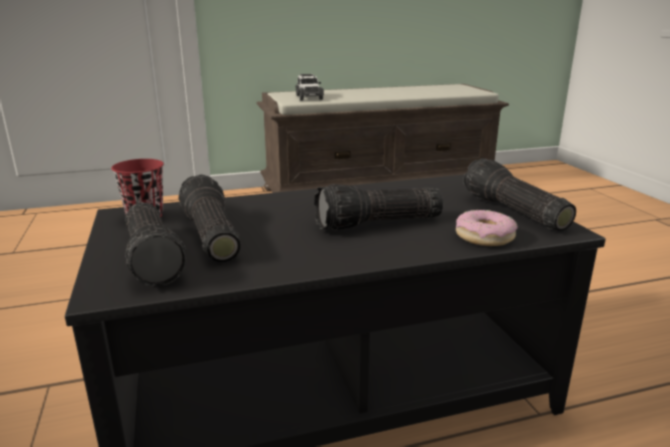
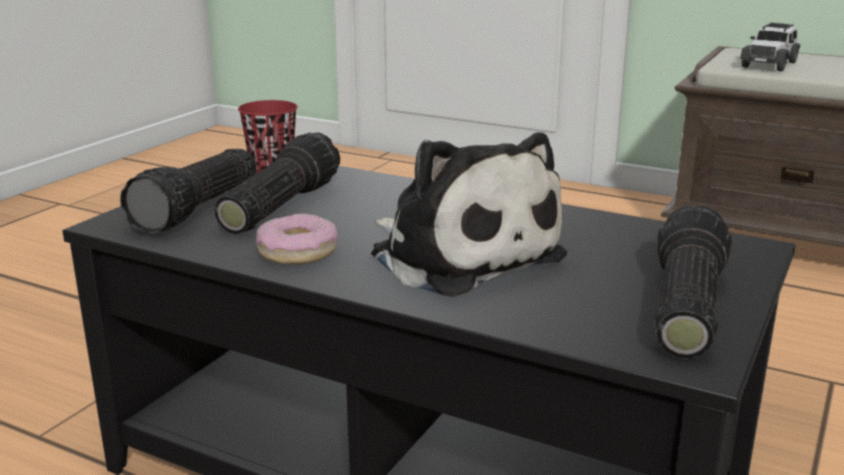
camera: 45 degrees right, 0 degrees up
flashlight [314,184,443,231] -> plush toy [371,132,567,297]
donut [456,210,518,246] -> donut moved to [256,213,338,265]

